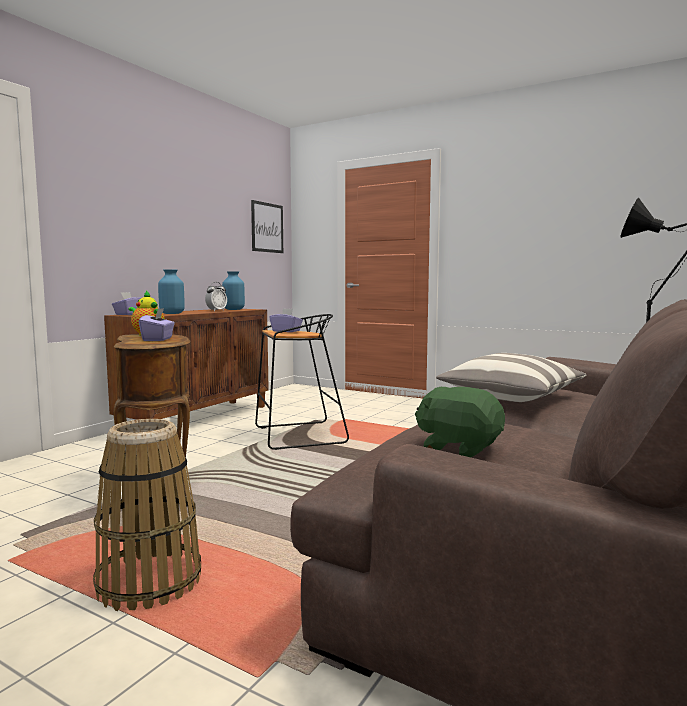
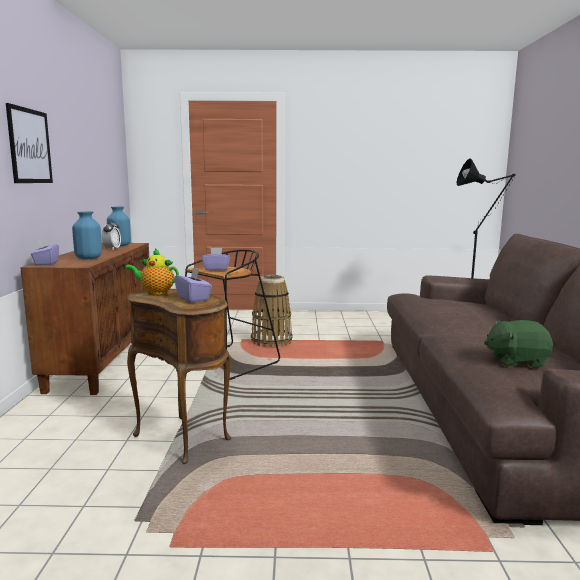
camera: 30 degrees left, 5 degrees up
basket [93,419,201,611] -> basket moved to [251,275,293,348]
picture [251,200,283,253] -> picture moved to [6,103,53,183]
pillow [436,353,586,402] -> none

